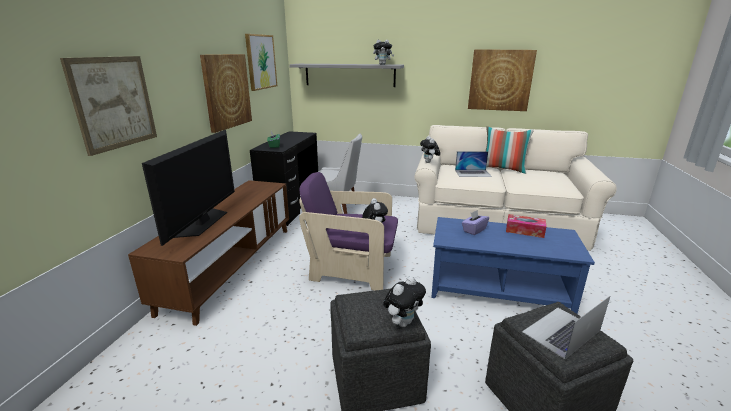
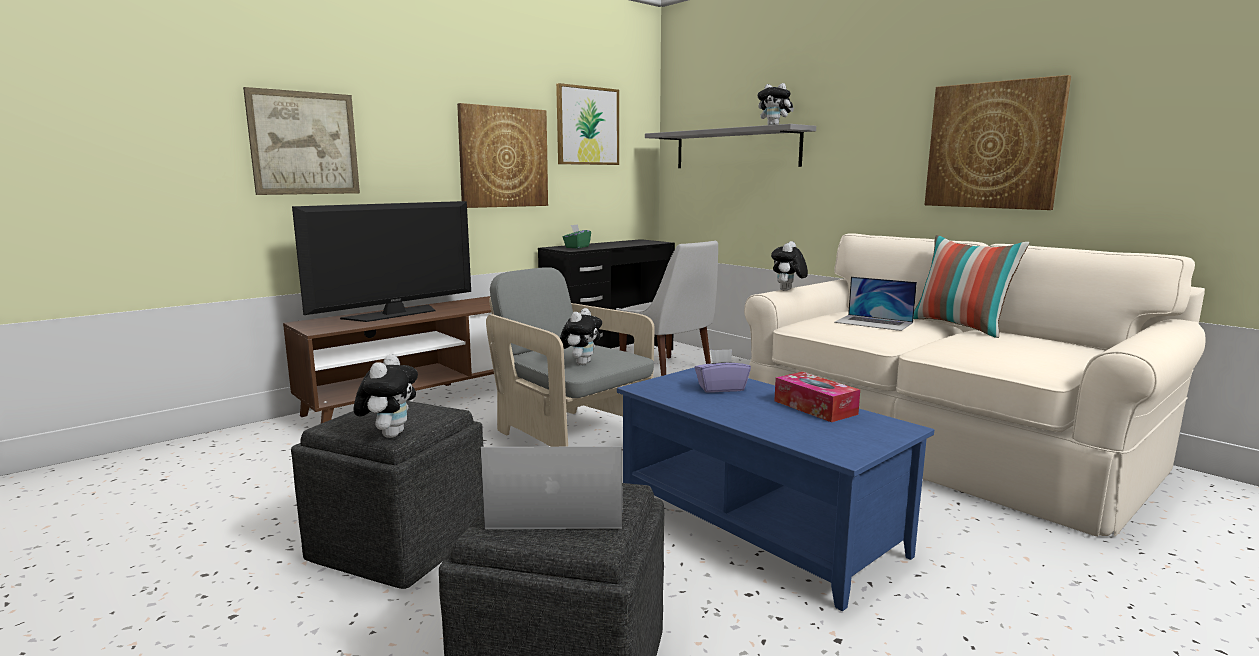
camera: 35 degrees right, 10 degrees down
purple armchair [299,172,398,291] -> grey armchair [486,267,655,447]
plush toy [383,276,426,327] -> plush toy turned 75 degrees counterclockwise [354,354,418,438]

